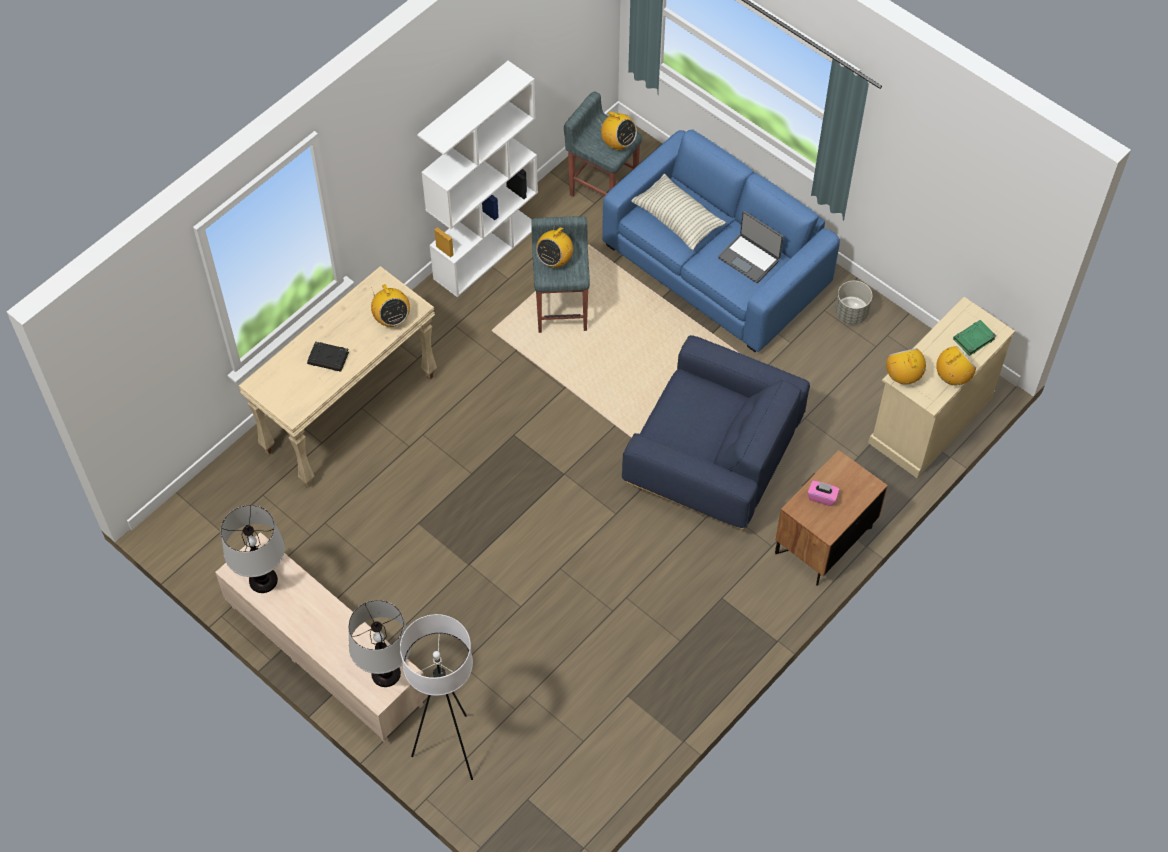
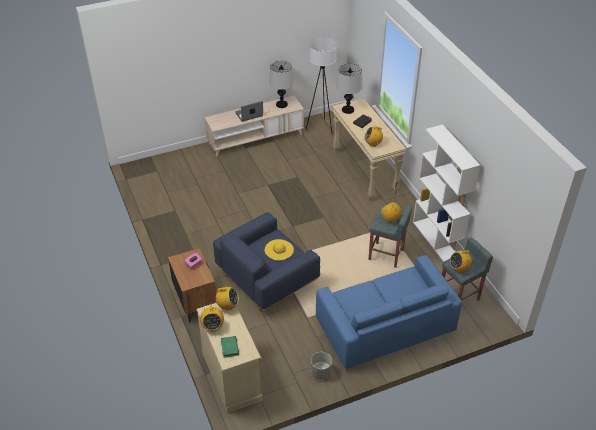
camera: 115 degrees right, 15 degrees down
table lamp [348,600,411,687] -> table lamp moved to [336,63,363,114]
white floor lamp [400,614,473,780] -> white floor lamp moved to [306,38,337,135]
pillow [631,174,726,251] -> none
laptop [718,211,783,283] -> laptop moved to [235,101,263,122]
none -> yellow hat [265,239,294,261]

